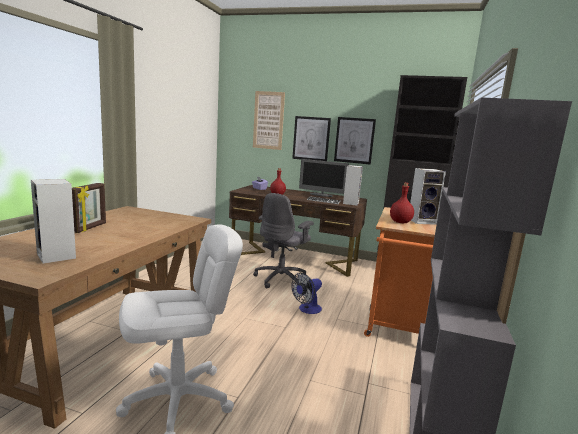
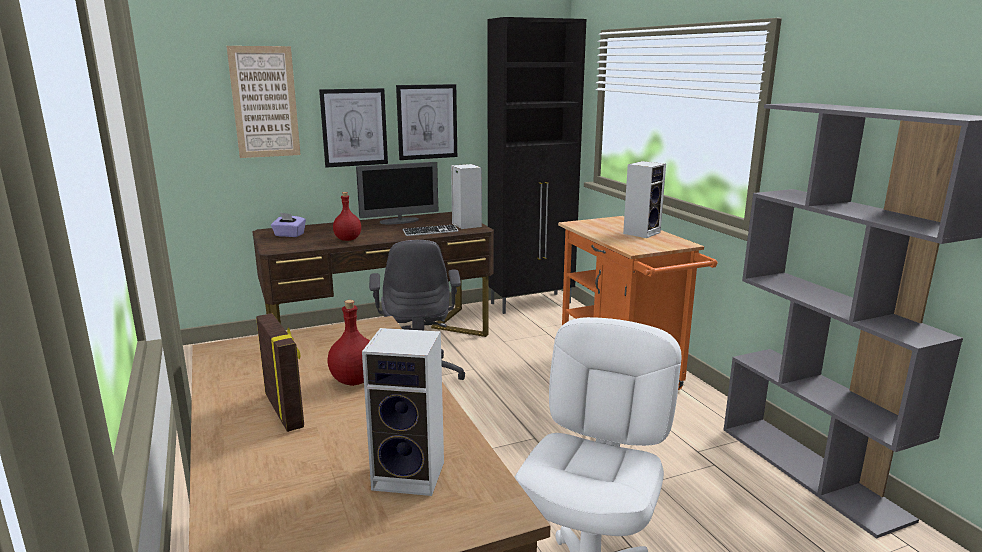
camera: 40 degrees left, 5 degrees up
fan [291,273,322,314] -> none
red bottle [390,183,414,223] -> red bottle moved to [328,300,370,386]

